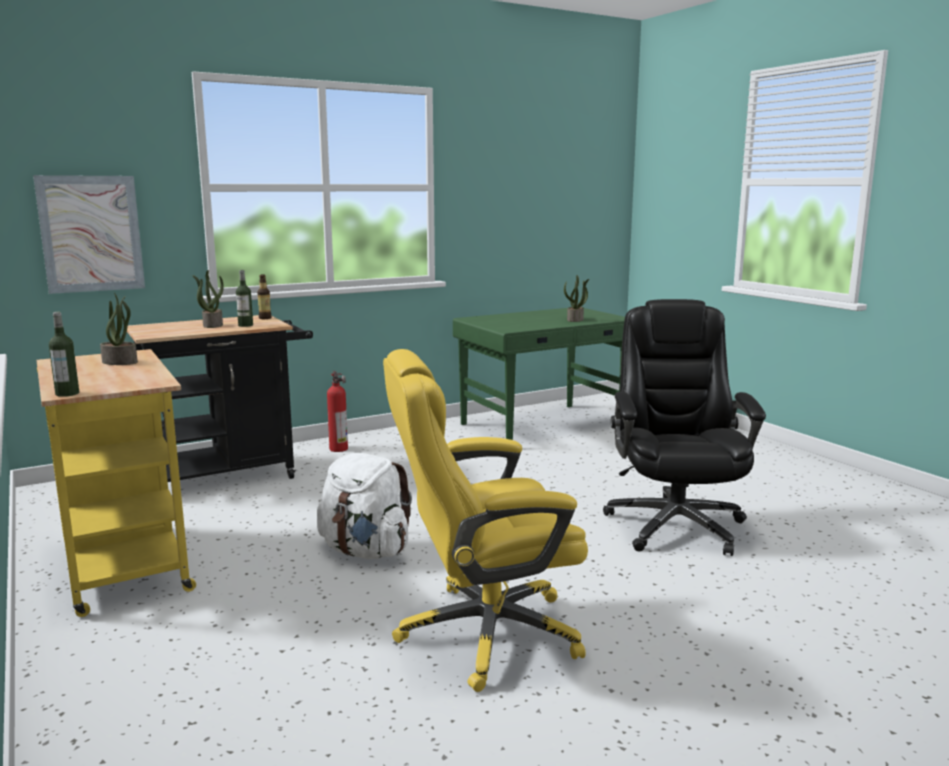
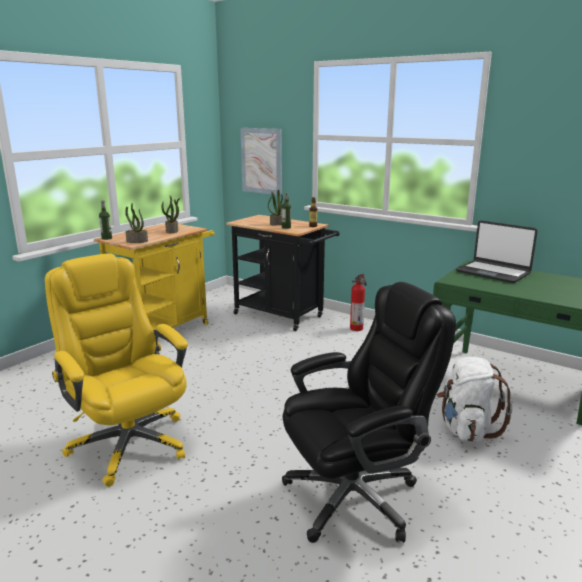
camera: 65 degrees right, 5 degrees up
white backpack [317,453,412,559] -> white backpack moved to [437,357,512,442]
potted plant [564,275,589,322] -> potted plant moved to [125,203,148,243]
none -> laptop [456,221,538,283]

